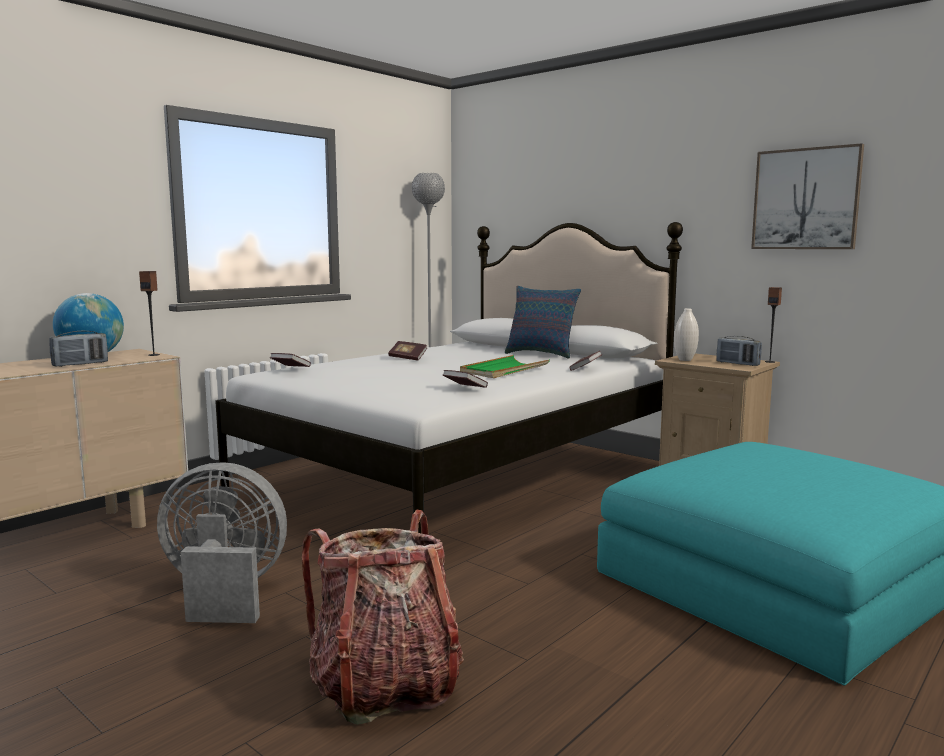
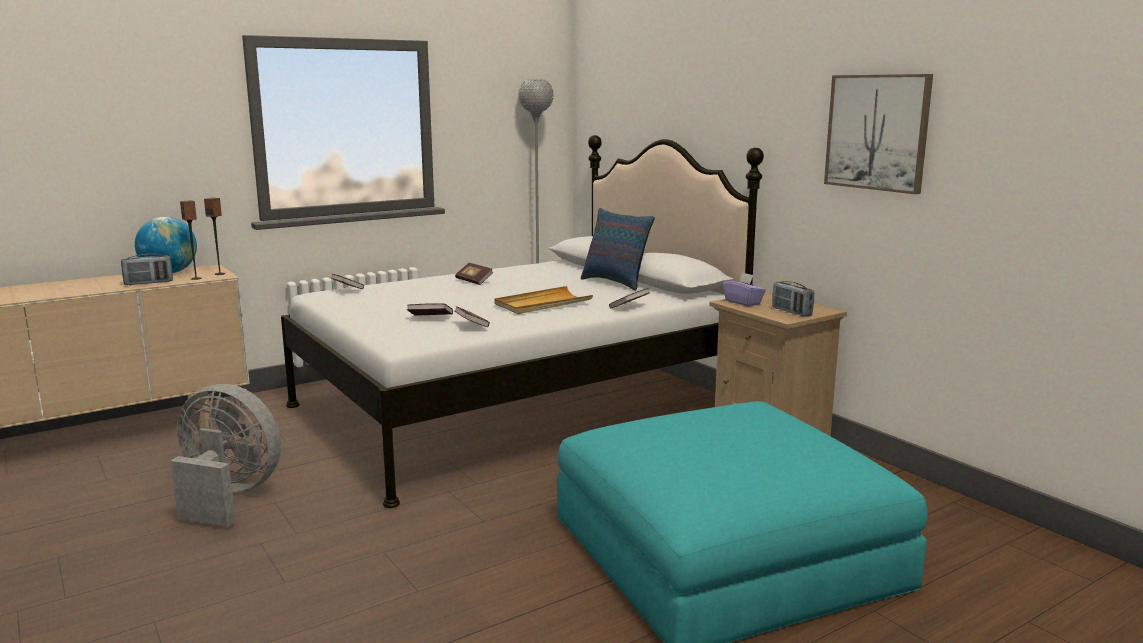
camera: 15 degrees right, 5 degrees up
backpack [302,510,464,725] -> none
green tray [460,355,550,378] -> beige tray [495,286,593,314]
white vase [674,308,699,361] -> purple tissue box [723,272,766,306]
speaker [765,287,782,363] -> speaker moved to [180,200,202,280]
none -> book [407,303,453,316]

